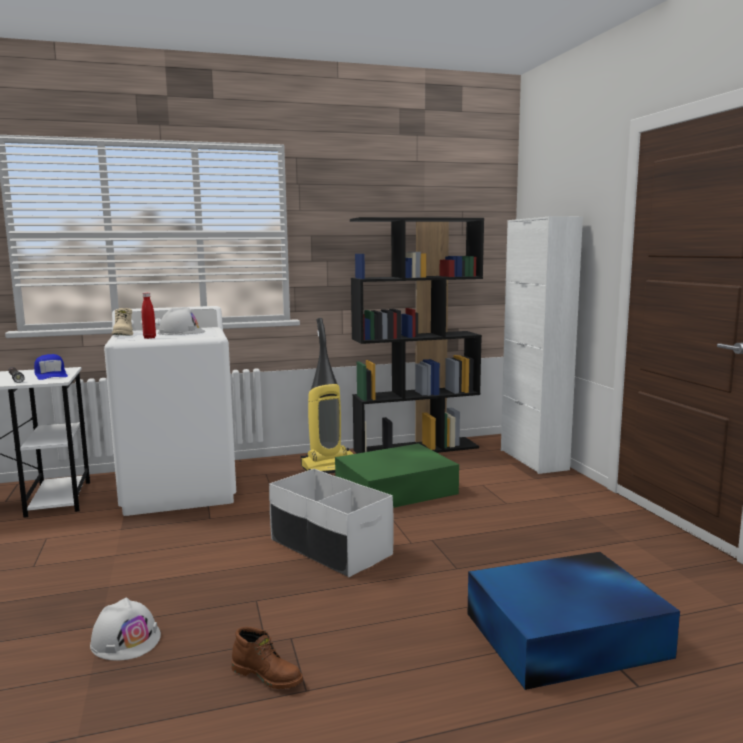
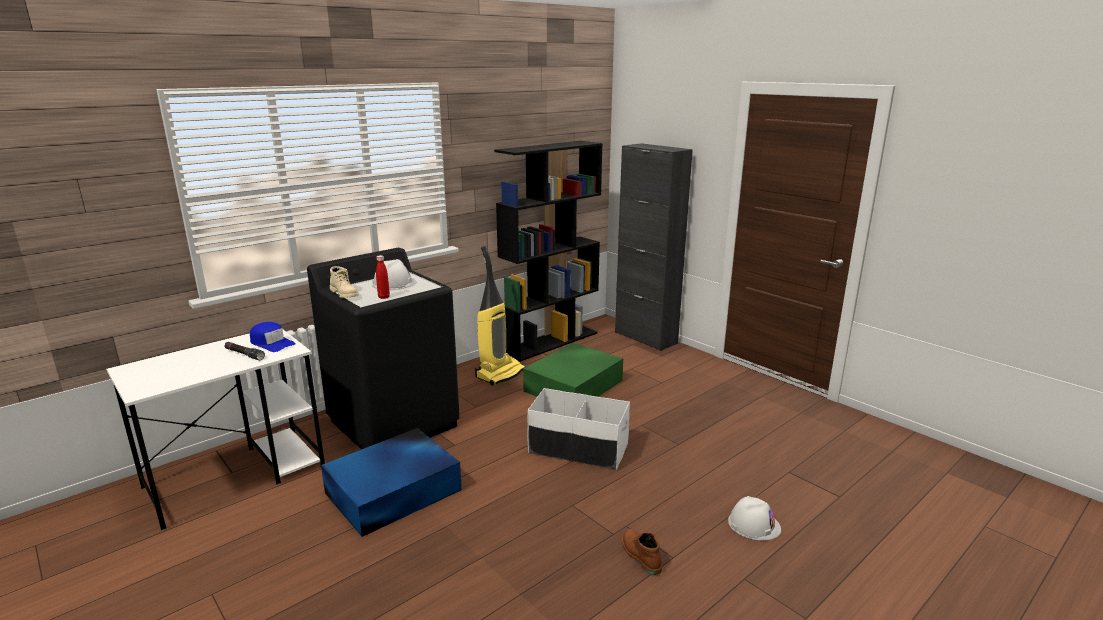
camera: 25 degrees left, 10 degrees up
white hard hat [90,597,161,661] -> white hard hat moved to [728,496,781,540]
white washing machine [104,306,236,516] -> black washing machine [307,248,460,449]
brown boot [232,627,303,689] -> brown boot turned 120 degrees counterclockwise [622,529,662,575]
blue storage box [468,552,680,690] -> blue storage box moved to [321,428,462,537]
white cabinet [501,216,583,474] -> black cabinet [615,143,693,351]

